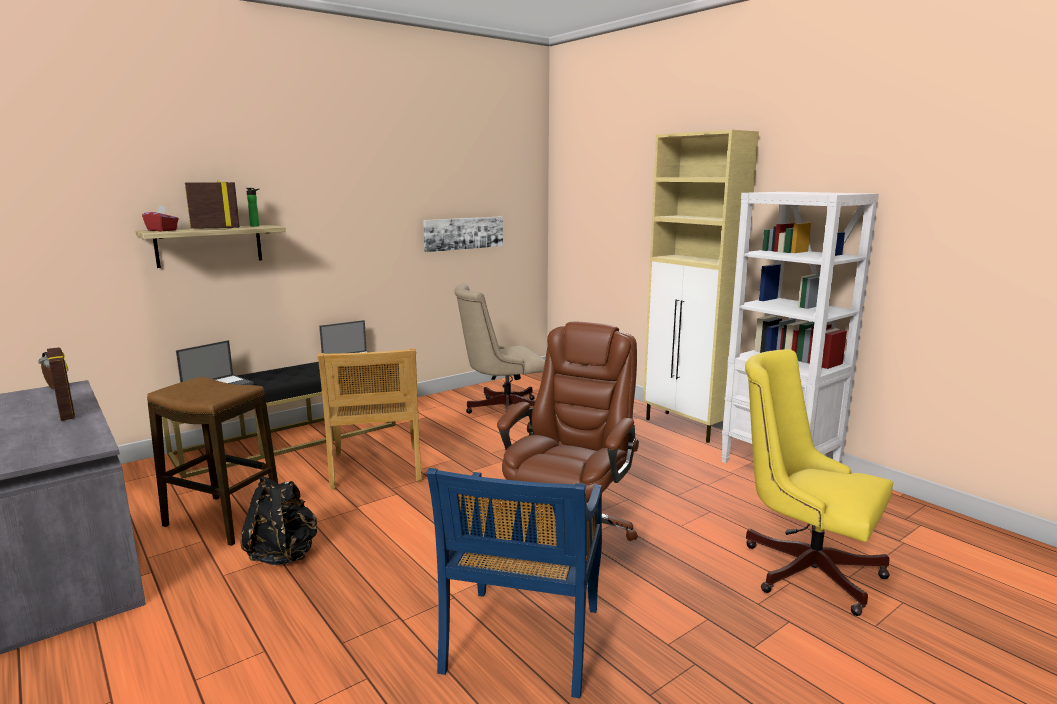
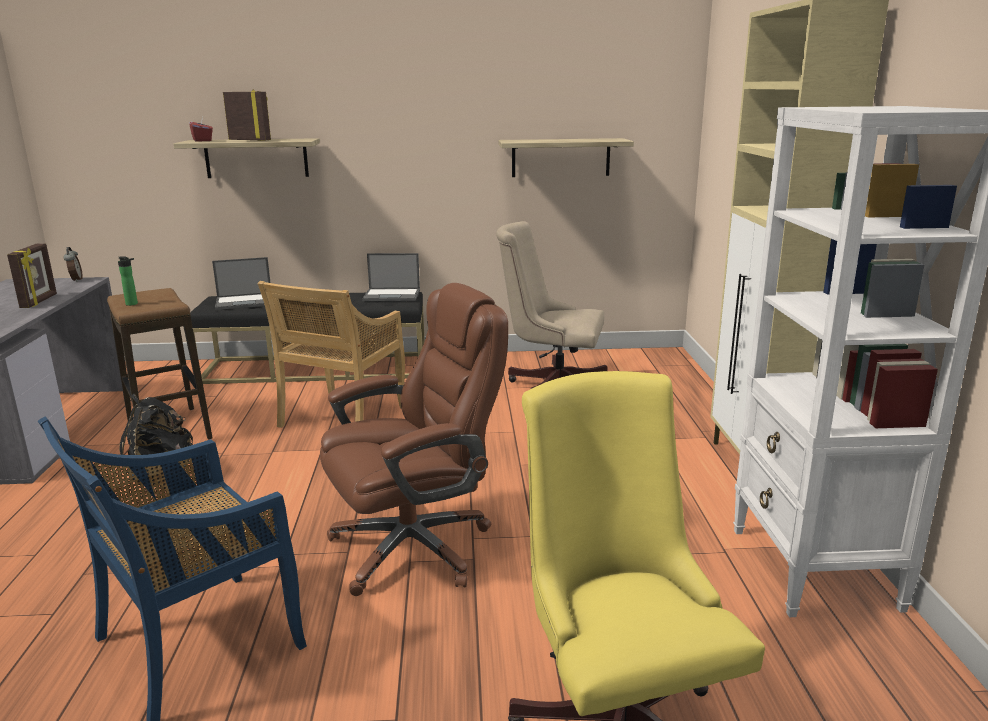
camera: 35 degrees right, 5 degrees up
bottle [246,188,260,226] -> bottle moved to [118,256,138,306]
picture [423,216,503,252] -> shelf [498,138,634,177]

